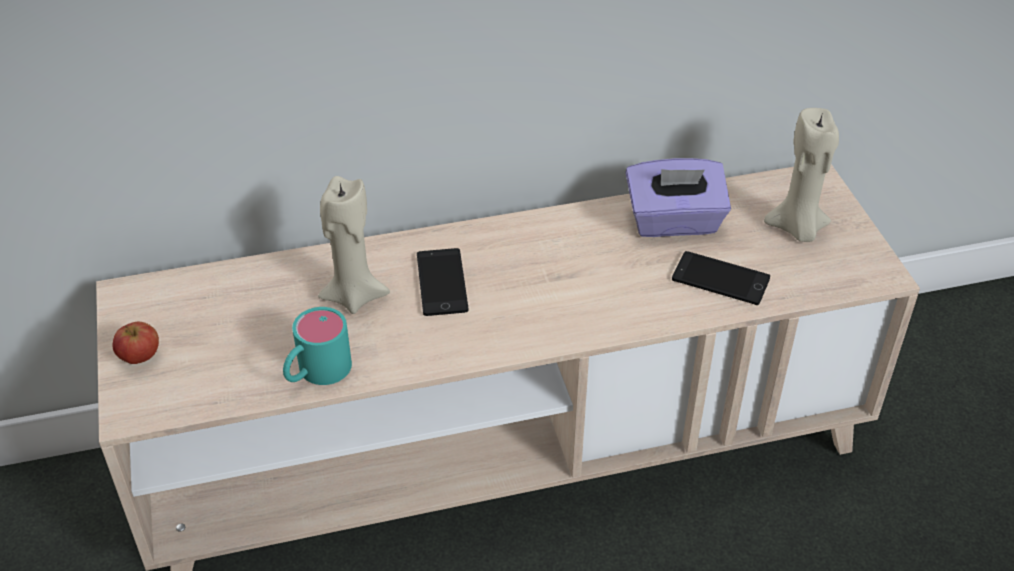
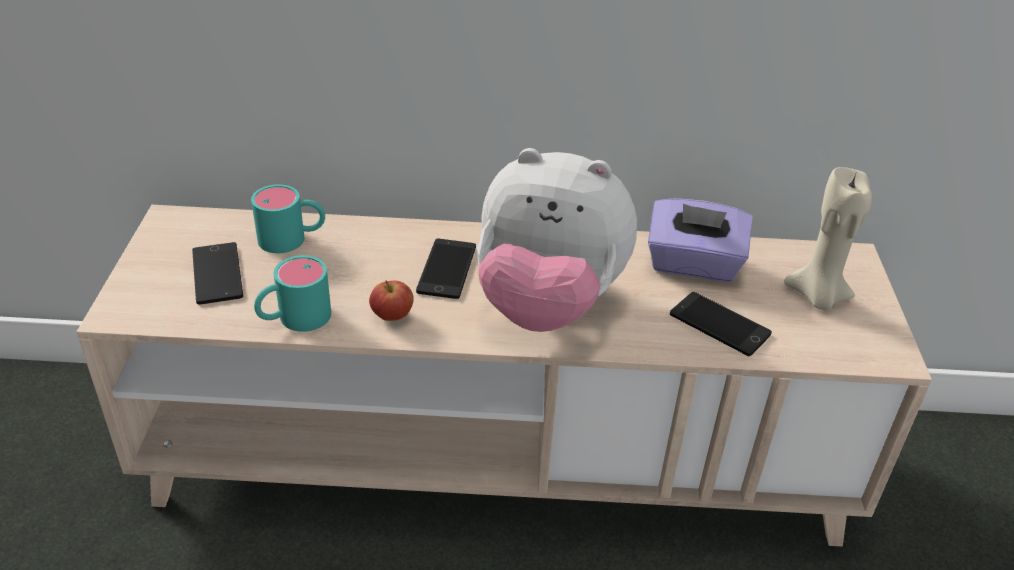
camera: 15 degrees right, 5 degrees down
apple [113,322,159,364] -> apple moved to [369,280,414,321]
beige candle [318,176,390,314] -> none
none -> phone [192,242,243,305]
none -> turquoise mug [251,184,325,253]
none -> plush toy [477,148,637,332]

